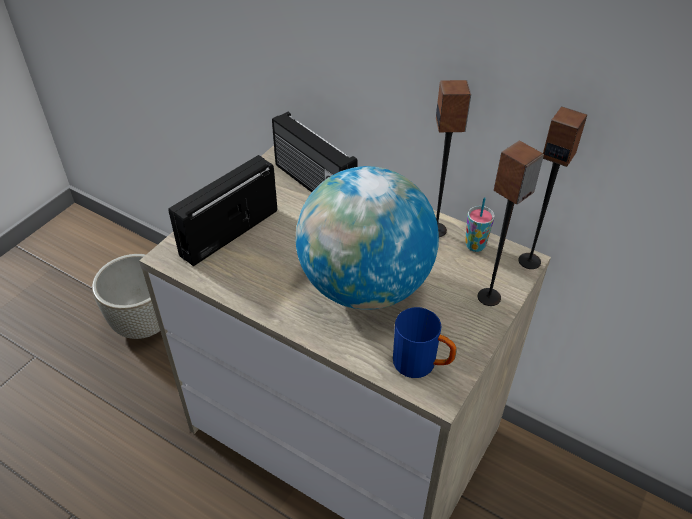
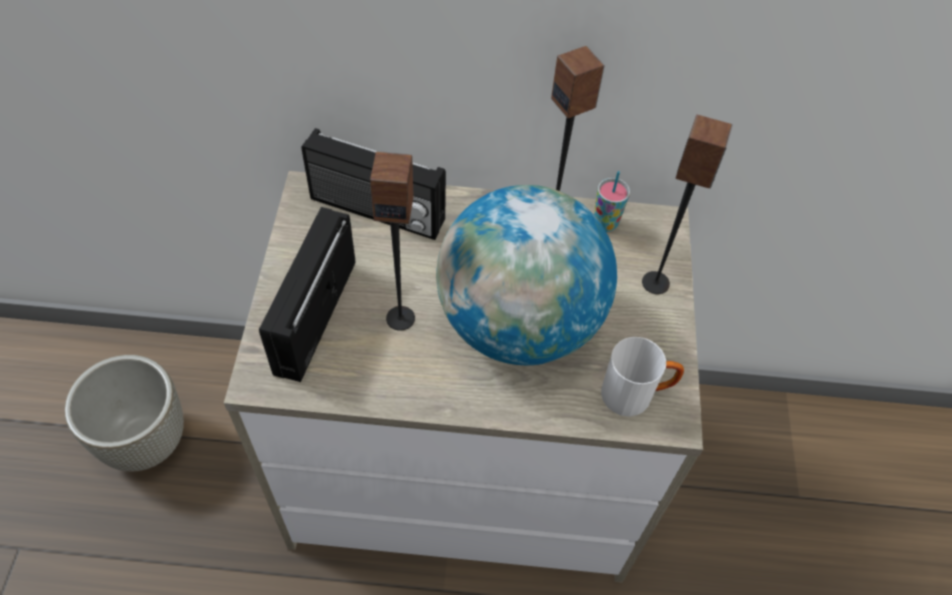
camera: 30 degrees left, 10 degrees up
blue mug [393,307,457,378] -> white mug [601,337,684,417]
speaker [518,107,588,269] -> speaker moved to [370,151,415,331]

